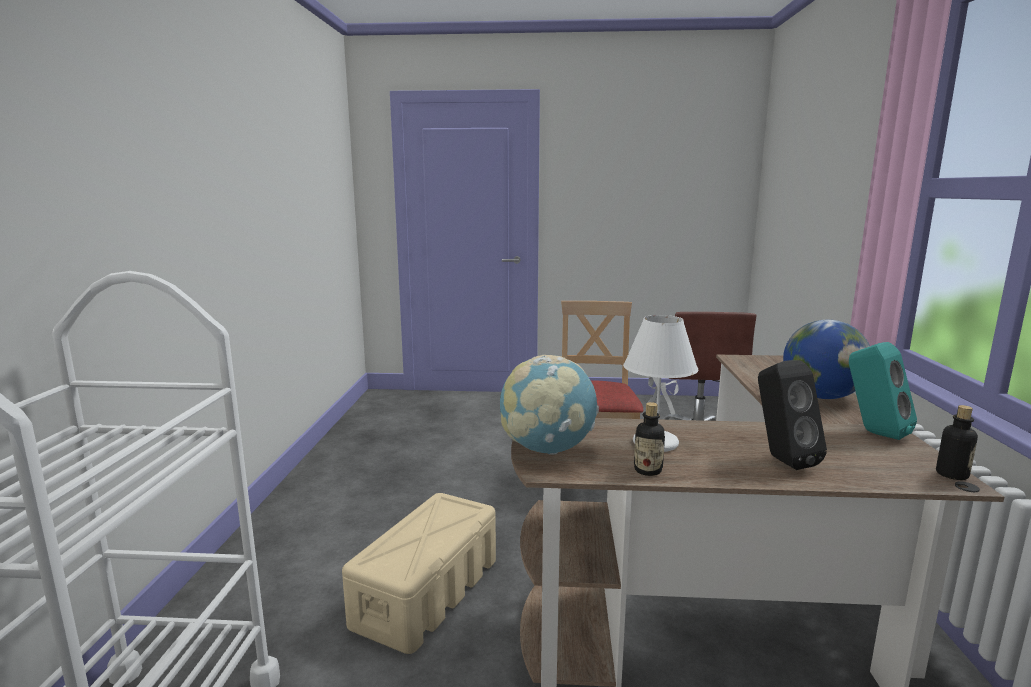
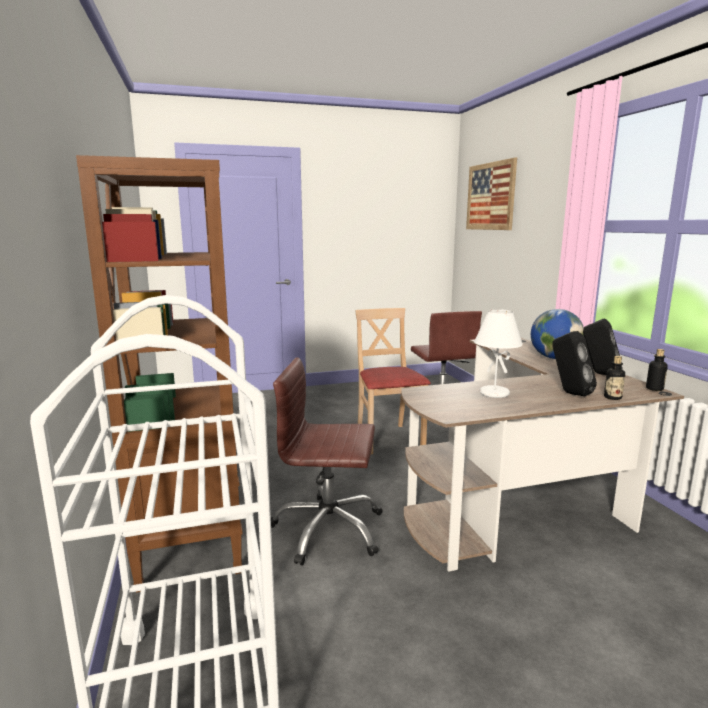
camera: 20 degrees left, 0 degrees up
beige storage box [342,493,496,654] -> brown office chair [271,357,383,565]
globe [500,355,599,455] -> none
bottle [634,402,665,476] -> bottle moved to [604,356,625,400]
turquoise speaker [849,342,917,440] -> black speaker [583,318,623,375]
none -> brown bookcase [76,155,243,593]
none -> picture [466,158,517,230]

